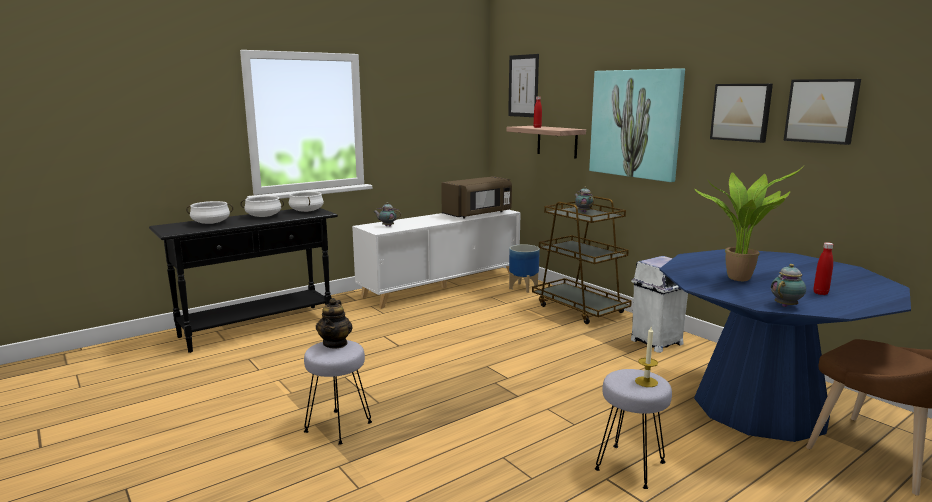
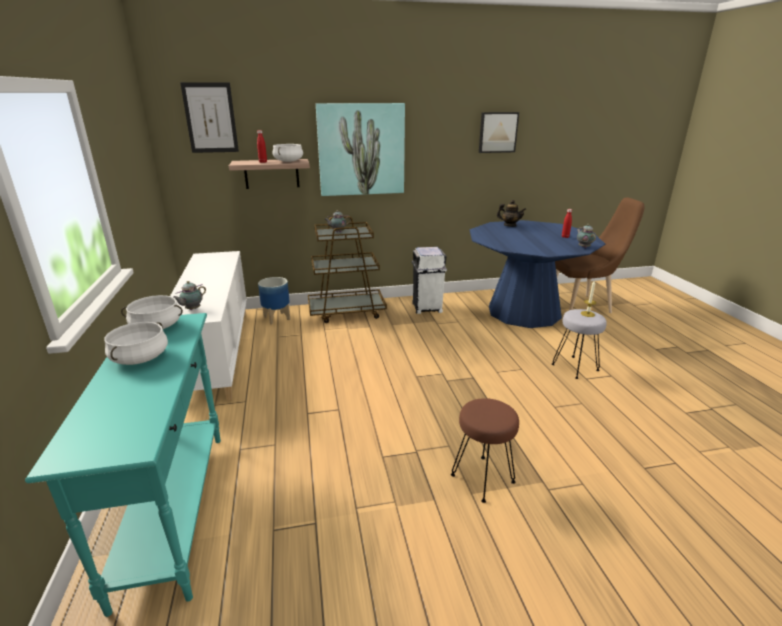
camera: 65 degrees left, 10 degrees up
black console table [149,208,338,353] -> turquoise console table [25,313,221,617]
white cooking pot [186,201,233,224] -> white cooking pot moved to [272,144,303,162]
grey stool [304,340,372,445] -> brown stool [451,398,519,503]
teapot [316,298,353,349] -> teapot moved to [497,200,526,227]
brown microwave [441,176,512,218] -> none
potted plant [694,166,804,281] -> none
picture [710,84,773,143] -> none

